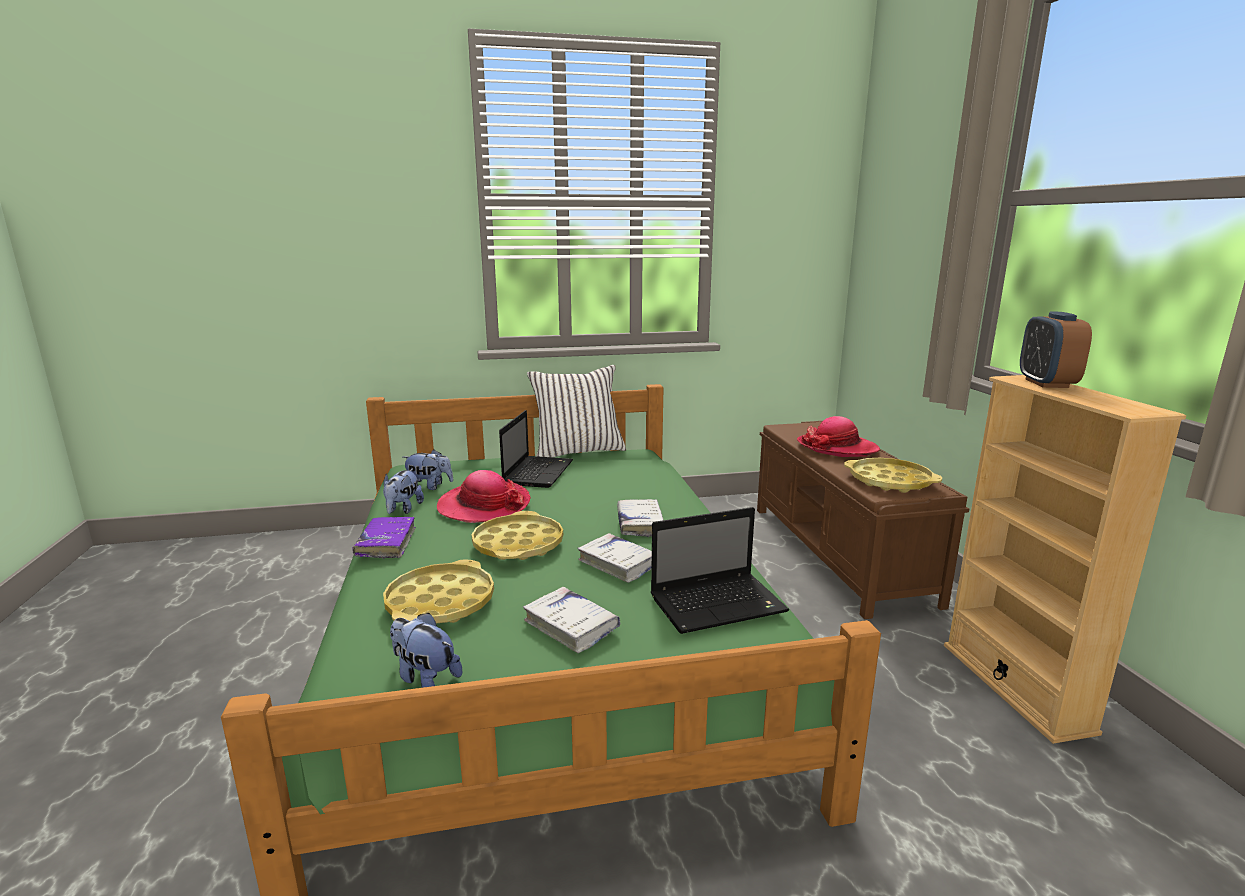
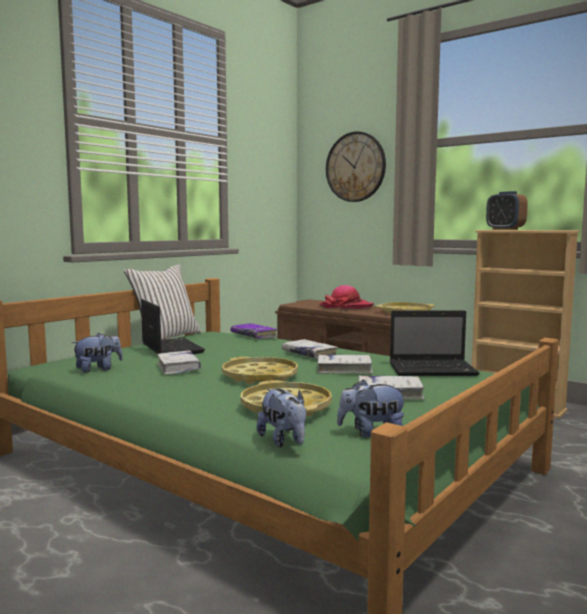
camera: 40 degrees left, 10 degrees down
purple book [352,517,416,559] -> purple book moved to [231,323,278,339]
plush toy [383,469,424,514] -> plush toy moved to [257,389,306,447]
hat [437,470,531,523] -> white book [157,350,201,375]
laptop [651,507,789,634] -> laptop turned 60 degrees clockwise [390,311,480,376]
none -> wall clock [326,131,386,202]

